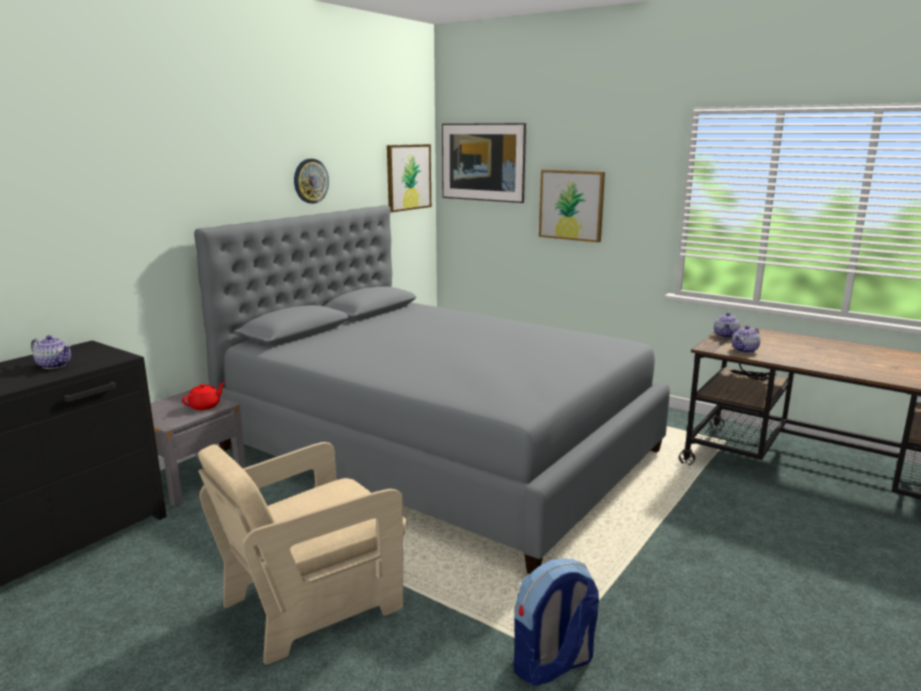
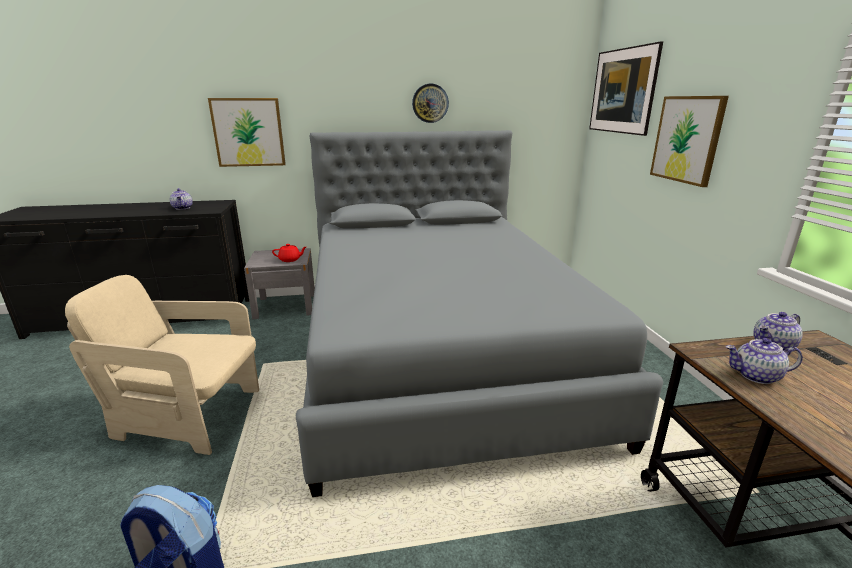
camera: 45 degrees right, 5 degrees up
picture [387,144,431,212] -> picture moved to [208,98,286,167]

